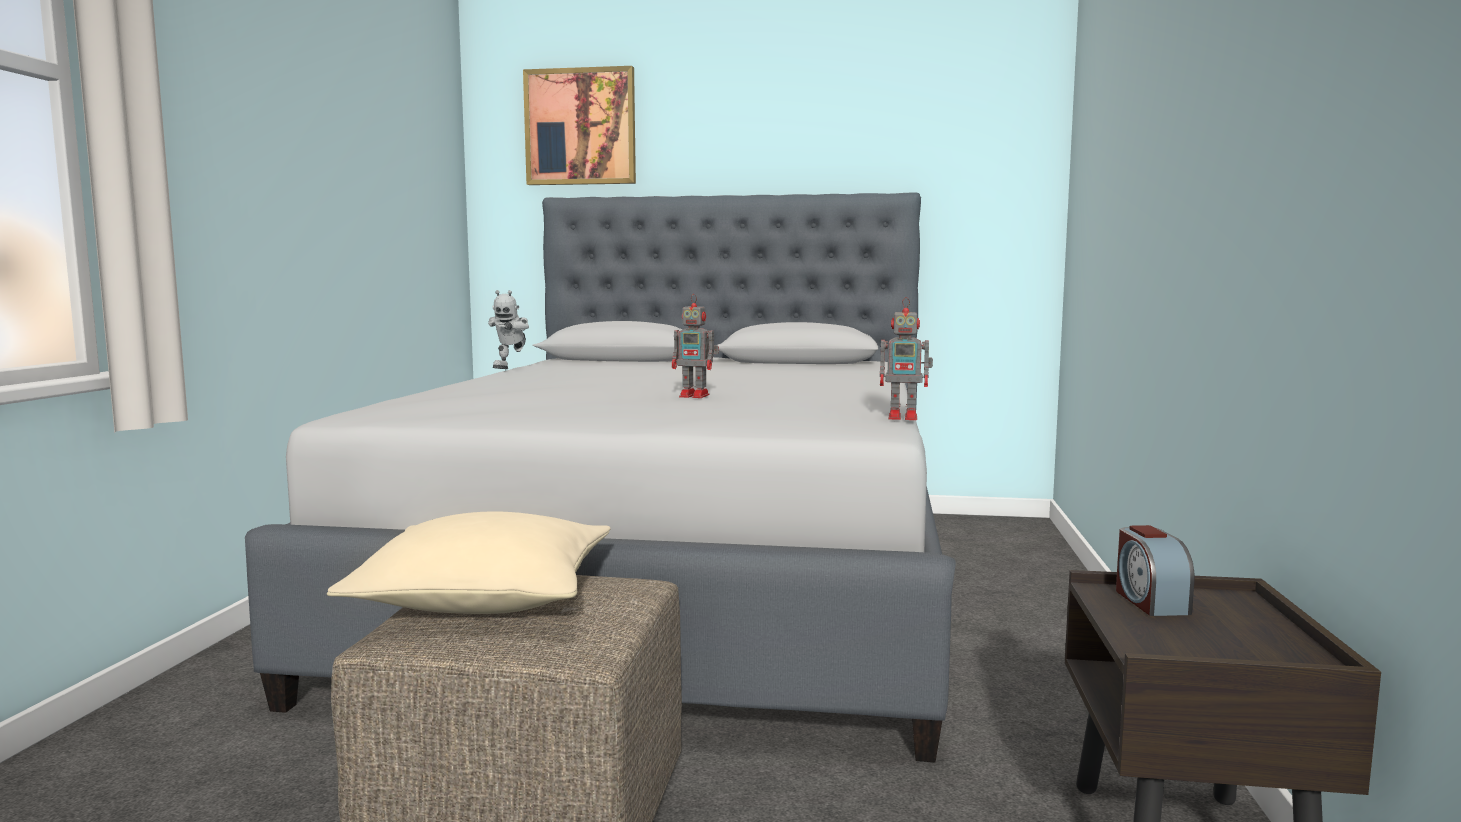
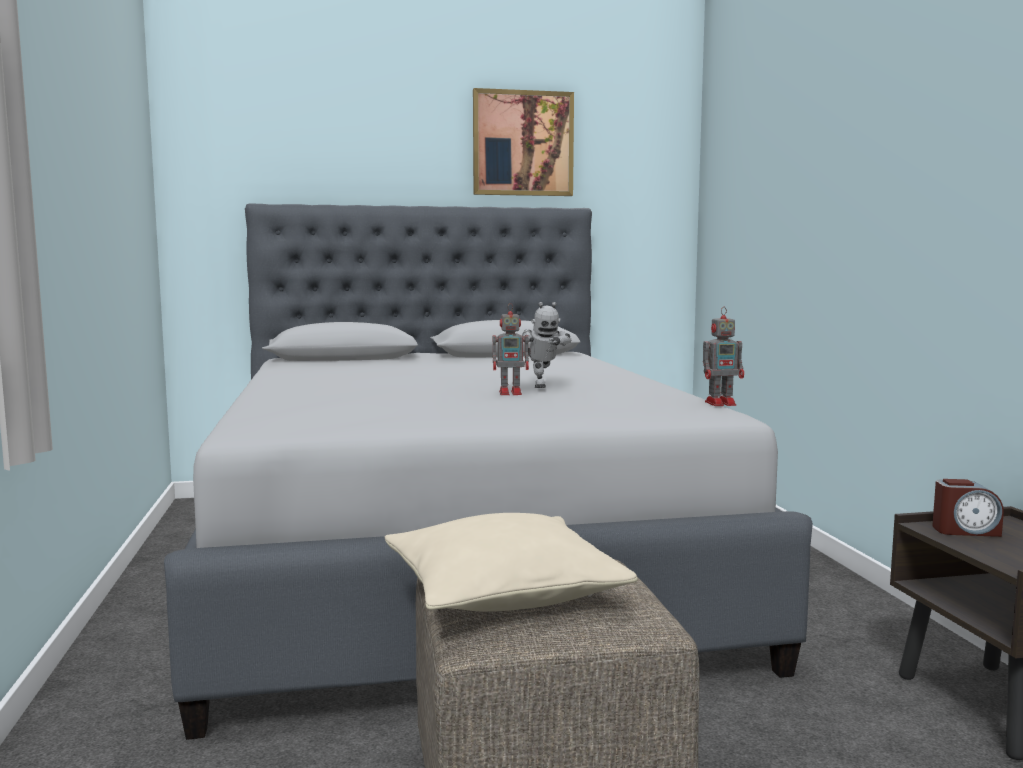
camera: 20 degrees left, 0 degrees up
toy robot [488,290,529,369] -> toy robot moved to [522,302,571,388]
picture [523,66,636,185] -> picture moved to [473,88,574,196]
alarm clock [1116,525,1194,616] -> alarm clock turned 60 degrees counterclockwise [932,479,1004,537]

